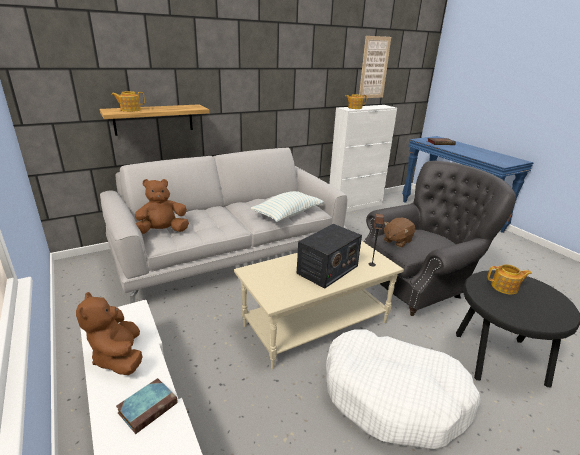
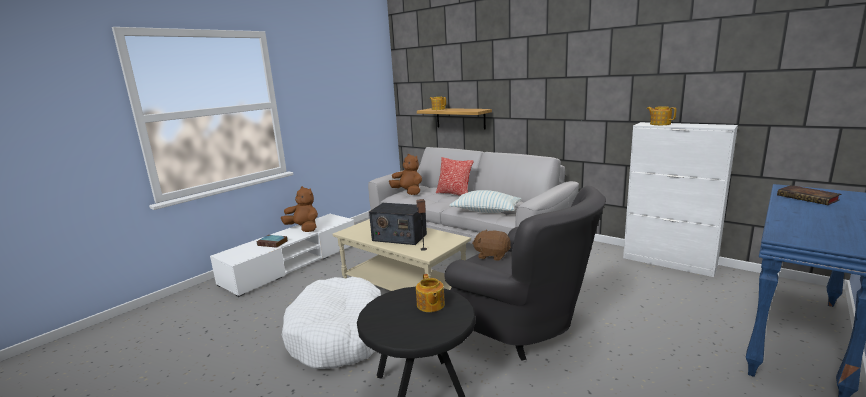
camera: 70 degrees right, 10 degrees down
brown plush toy [76,292,142,375] -> brown plush toy turned 75 degrees clockwise [281,186,318,232]
picture [359,36,391,98] -> none
none -> pillow [436,157,474,196]

